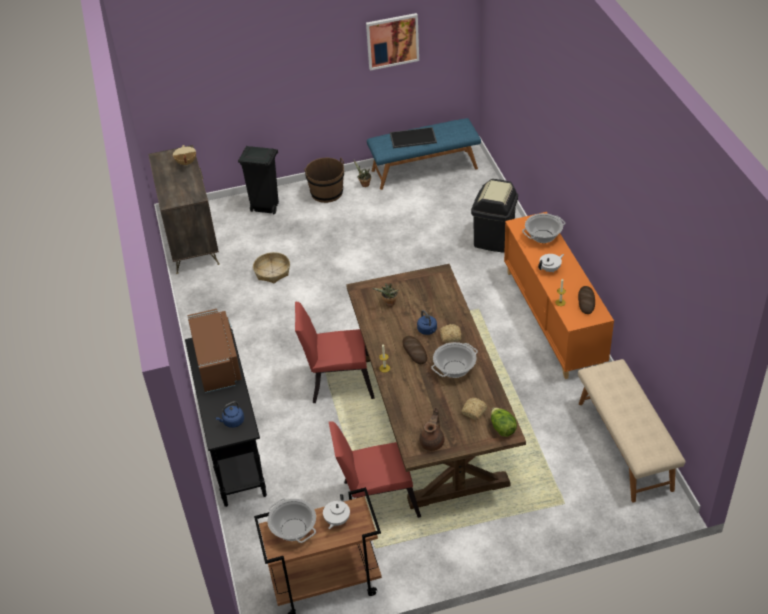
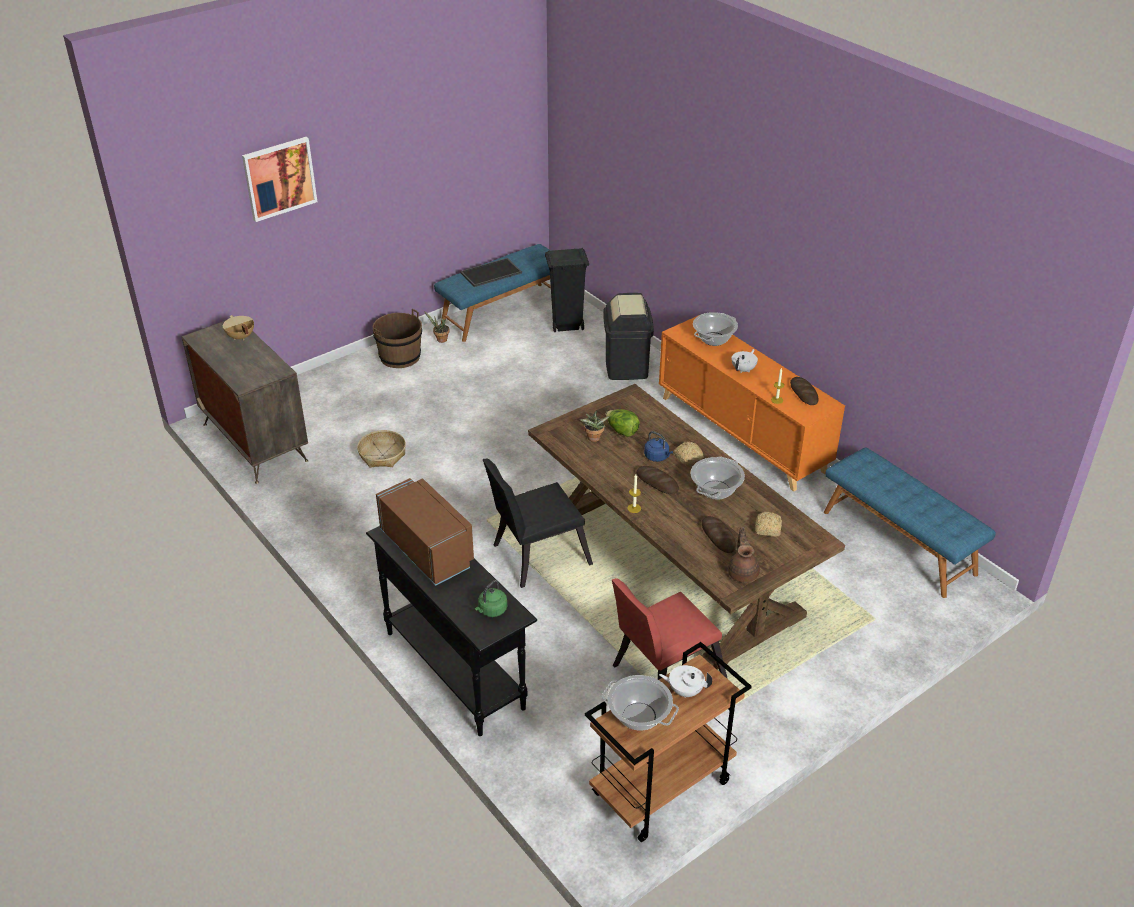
camera: 25 degrees left, 5 degrees down
blue kettle [216,401,244,428] -> green kettle [475,580,507,617]
black trash can [238,146,279,214] -> black trash can moved to [545,248,589,332]
red chair [295,302,375,403] -> black chair [483,458,593,588]
white teapot [323,494,350,529] -> white teapot turned 105 degrees clockwise [659,665,712,698]
picture [366,13,419,71] -> picture moved to [242,137,318,222]
lettuce [491,407,517,437] -> lettuce moved to [606,409,640,437]
beige bench [578,359,685,503] -> blue bench [824,447,996,598]
none -> bread [702,516,736,553]

